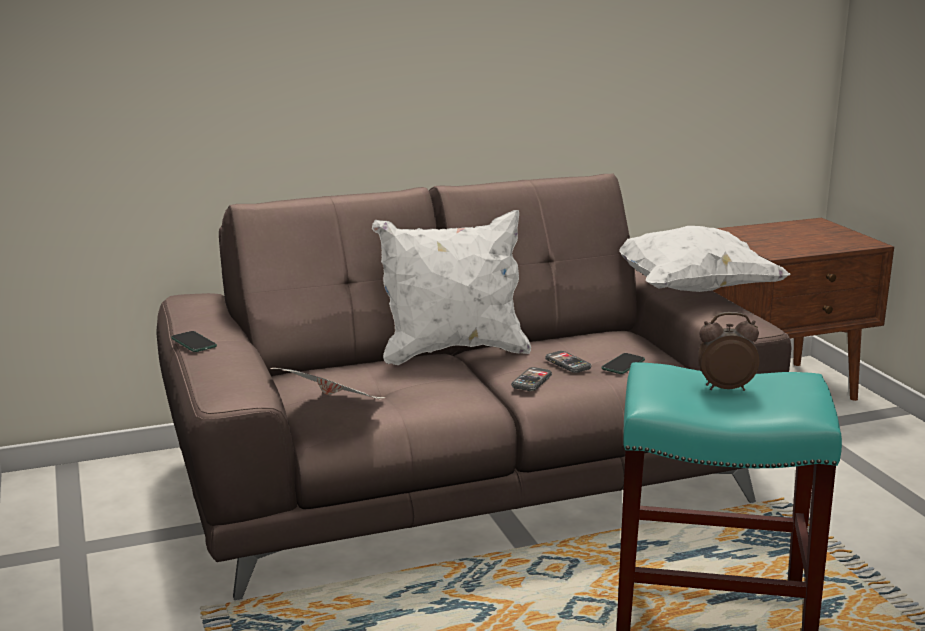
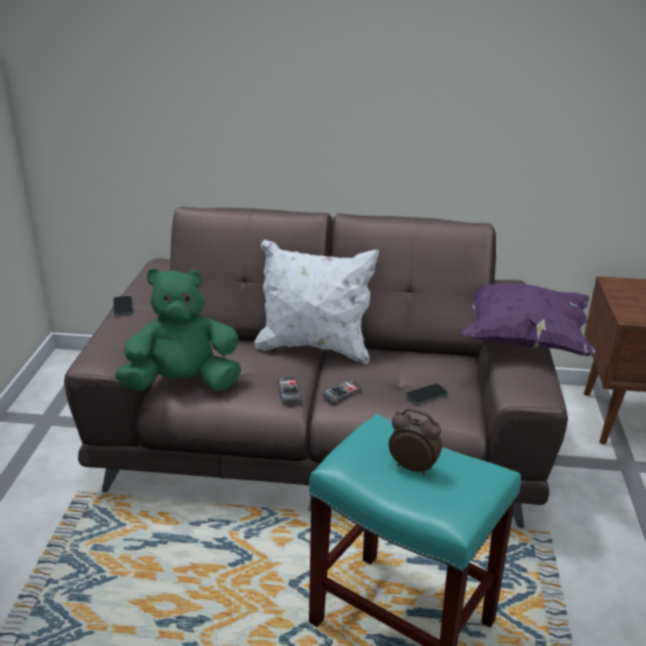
camera: 25 degrees right, 10 degrees up
newspaper [270,368,386,400] -> green plush toy [115,268,241,391]
phone [545,351,591,373] -> phone moved to [277,377,302,403]
white pillow [620,226,791,292] -> purple pillow [461,283,596,356]

